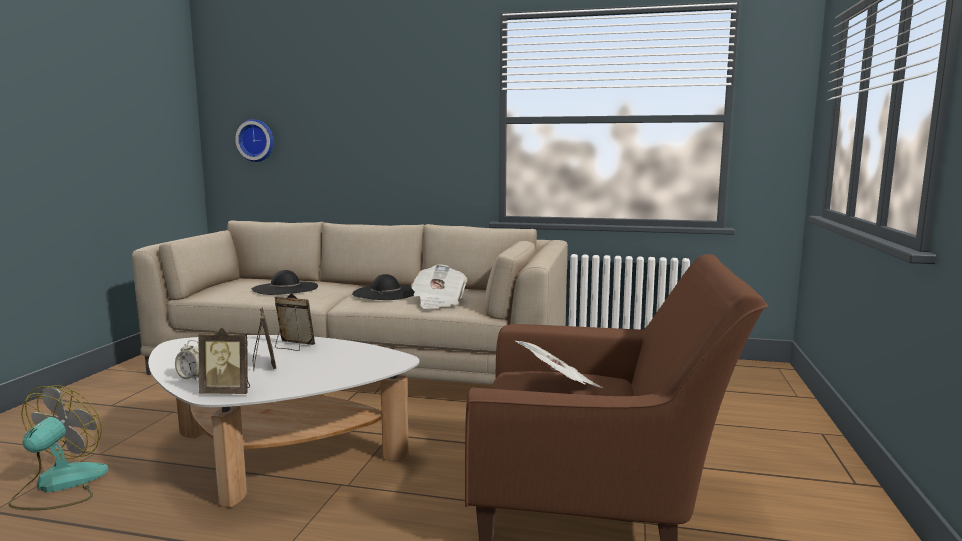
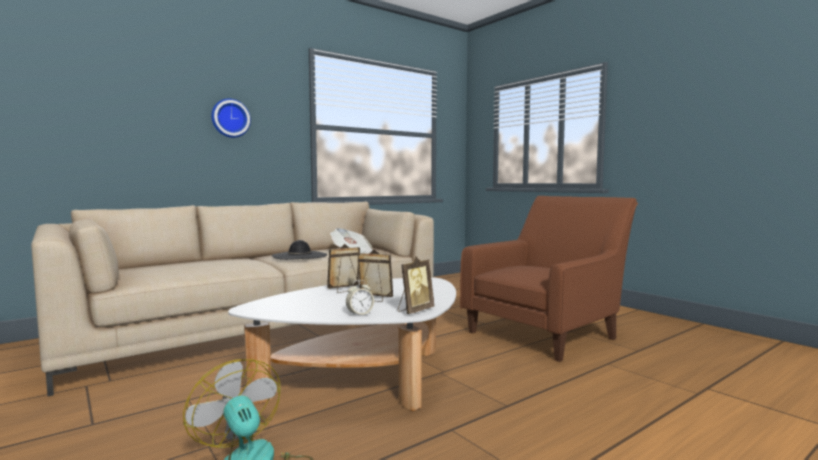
camera: 50 degrees left, 5 degrees down
wall clock [235,119,274,162] -> wall clock moved to [211,99,251,138]
black hat [251,270,318,295] -> none
newspaper [515,341,603,388] -> none

